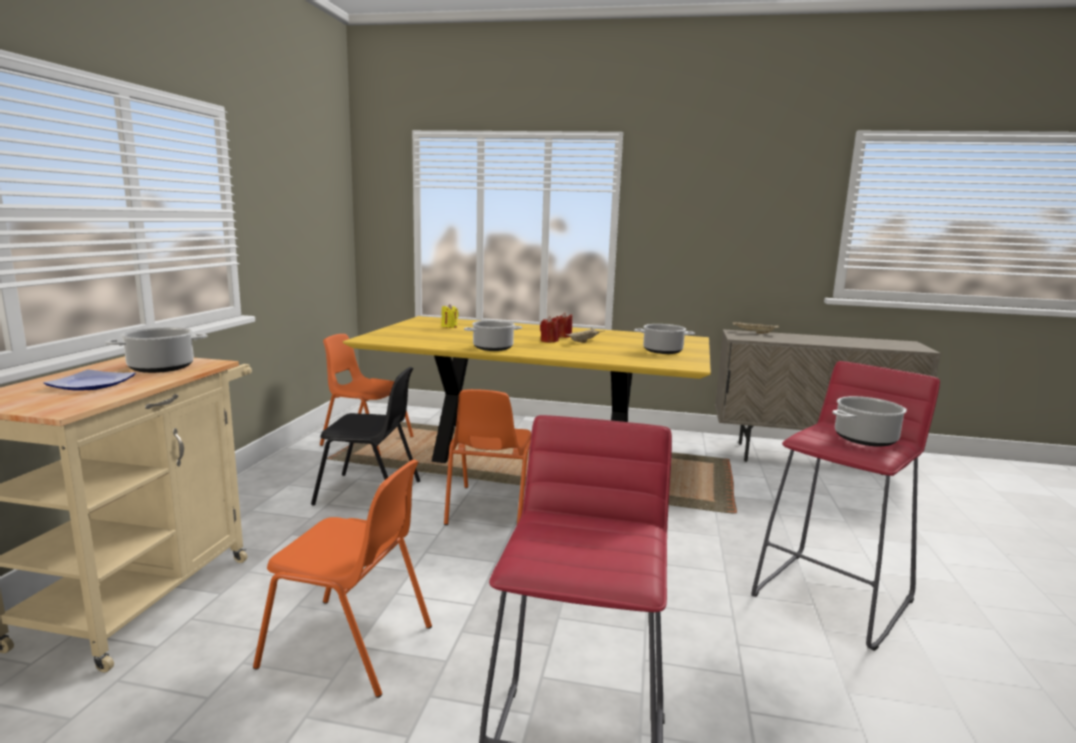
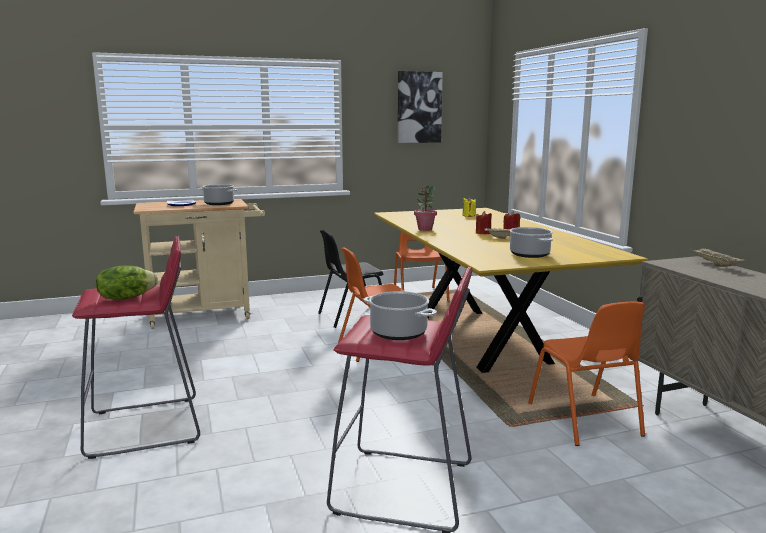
camera: 60 degrees right, 0 degrees up
orange chair [253,459,432,698] -> orange chair moved to [528,301,645,446]
black chair [311,367,420,505] -> black chair turned 90 degrees clockwise [318,230,384,328]
cooking pot [464,320,522,351] -> potted plant [414,186,437,231]
none -> lettuce [96,266,158,300]
none -> picture [398,71,443,143]

